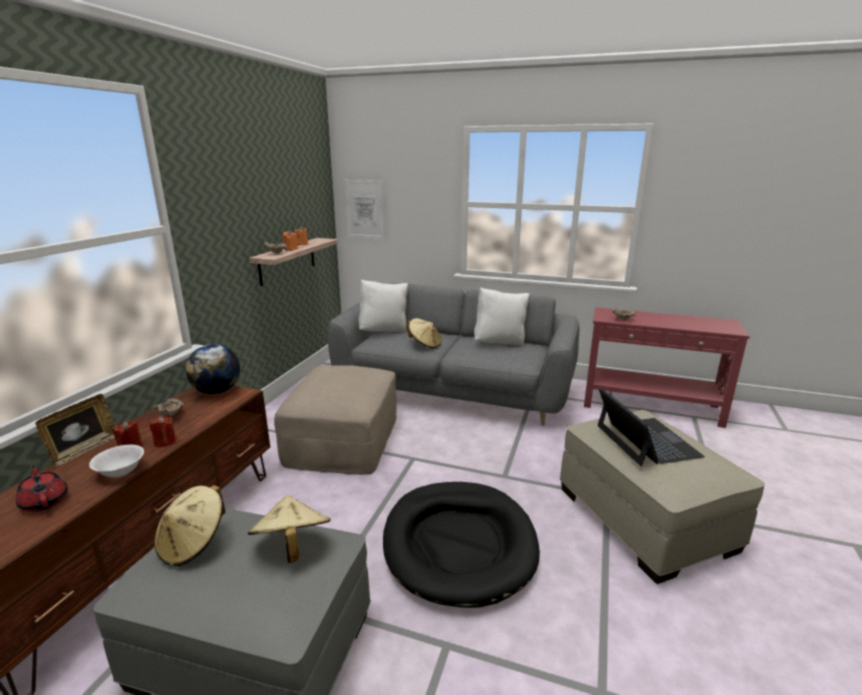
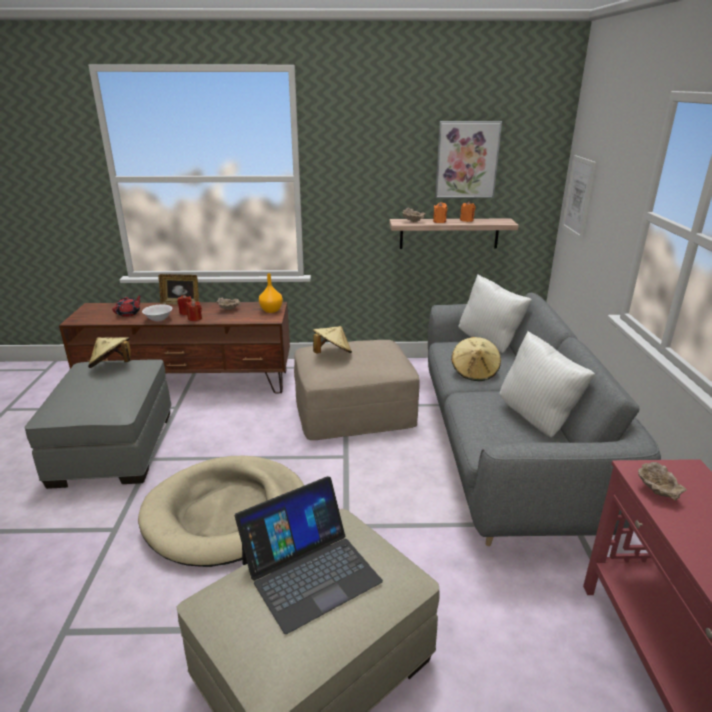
camera: 70 degrees right, 5 degrees up
globe [186,344,240,394] -> orange vase [259,273,283,313]
beige hat [248,495,331,563] -> beige hat moved to [313,326,352,354]
black dog bed [383,482,540,608] -> beige dog bed [138,456,304,567]
none -> picture [435,121,502,198]

